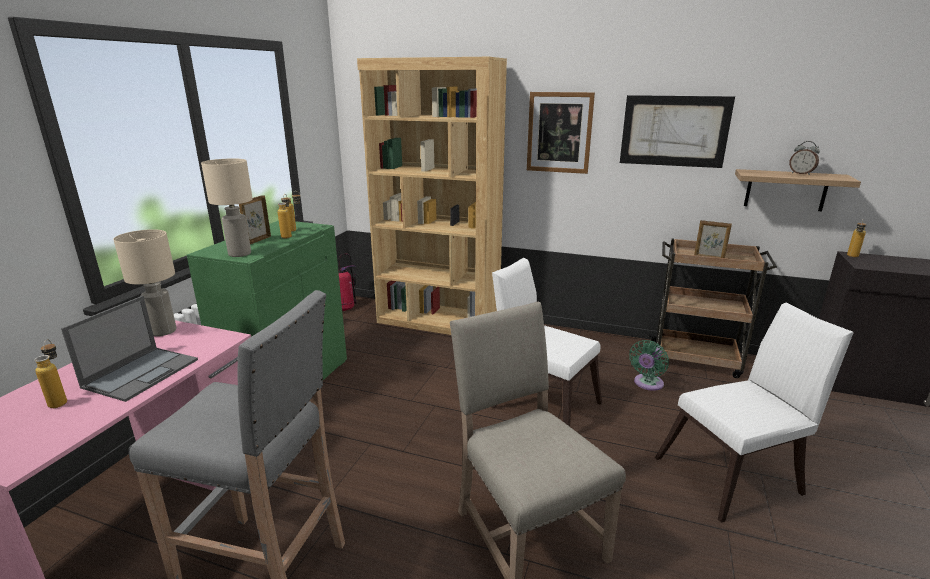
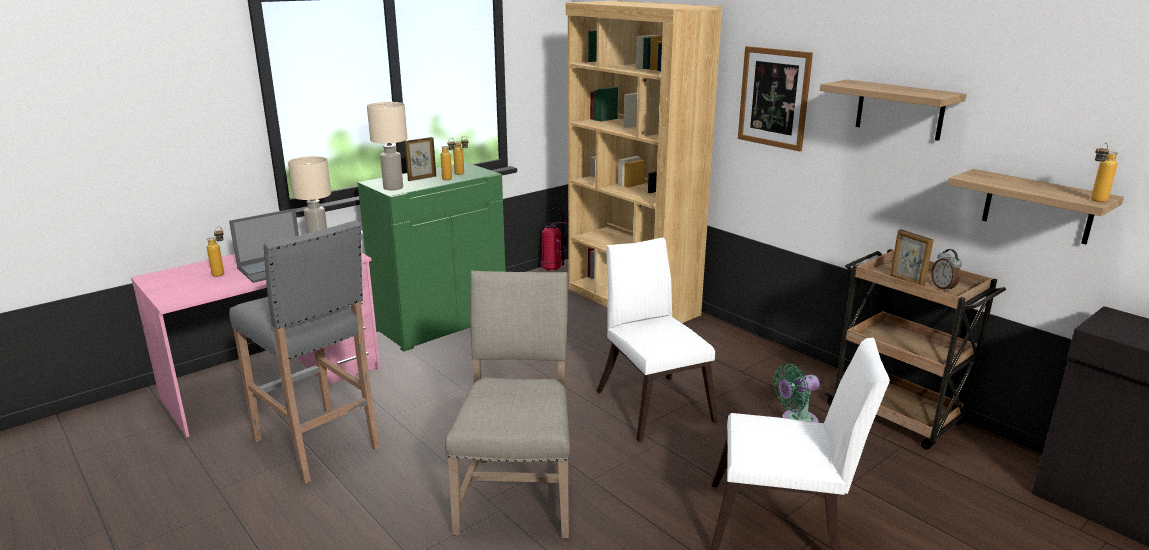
camera: 30 degrees right, 0 degrees up
picture [620,95,735,168] -> shelf [820,79,967,141]
alarm clock [789,141,820,175] -> alarm clock moved to [931,249,962,292]
bottle [847,220,866,257] -> bottle moved to [1091,143,1118,202]

